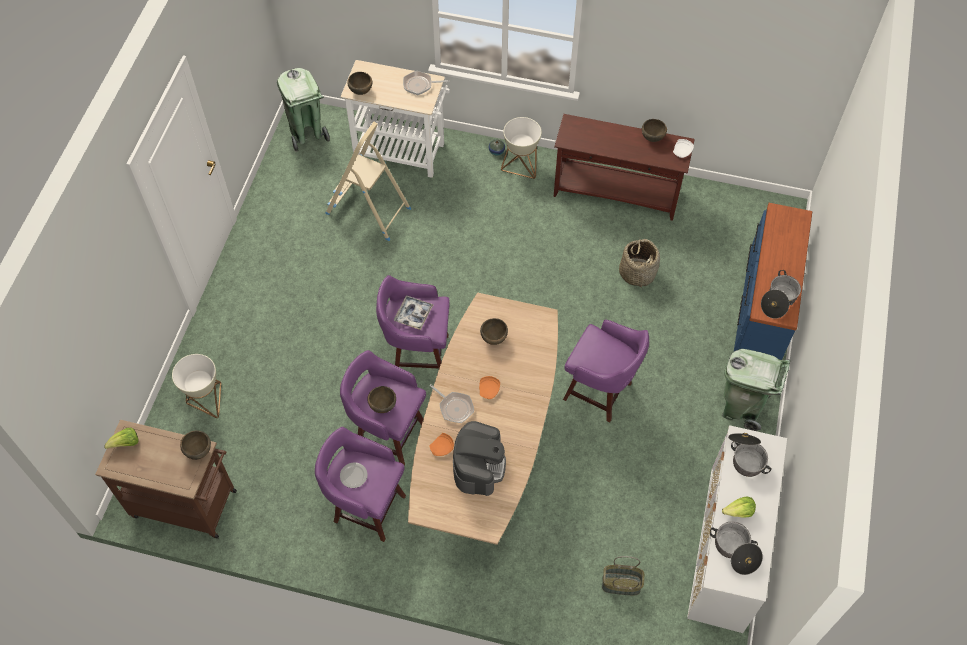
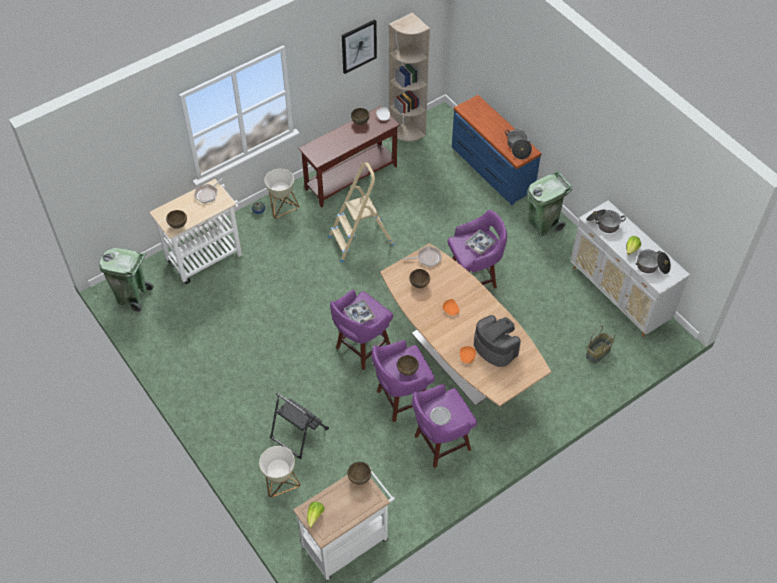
camera: 50 degrees left, 5 degrees down
brown cart [95,420,237,539] -> white cart [293,467,395,581]
beige step ladder [325,121,411,241] -> beige step ladder moved to [328,163,395,262]
frying pan [429,384,474,423] -> frying pan moved to [403,246,442,267]
basket [619,237,660,288] -> none
none -> black step ladder [270,393,329,459]
none -> picture [342,20,377,74]
none -> beige bookcase [389,12,430,141]
none -> tray [465,230,496,254]

